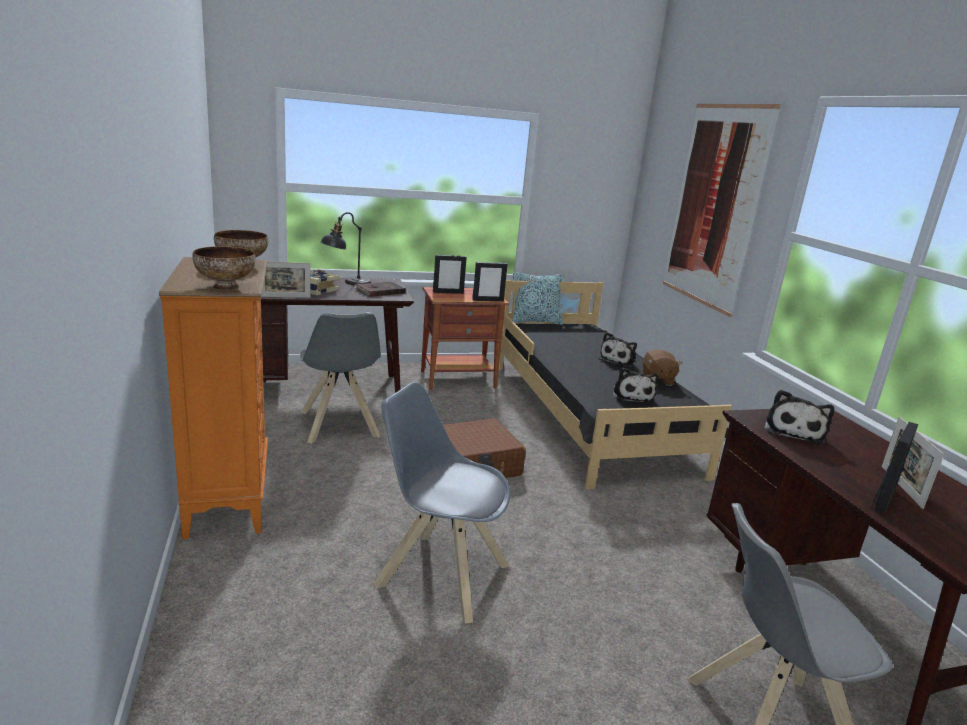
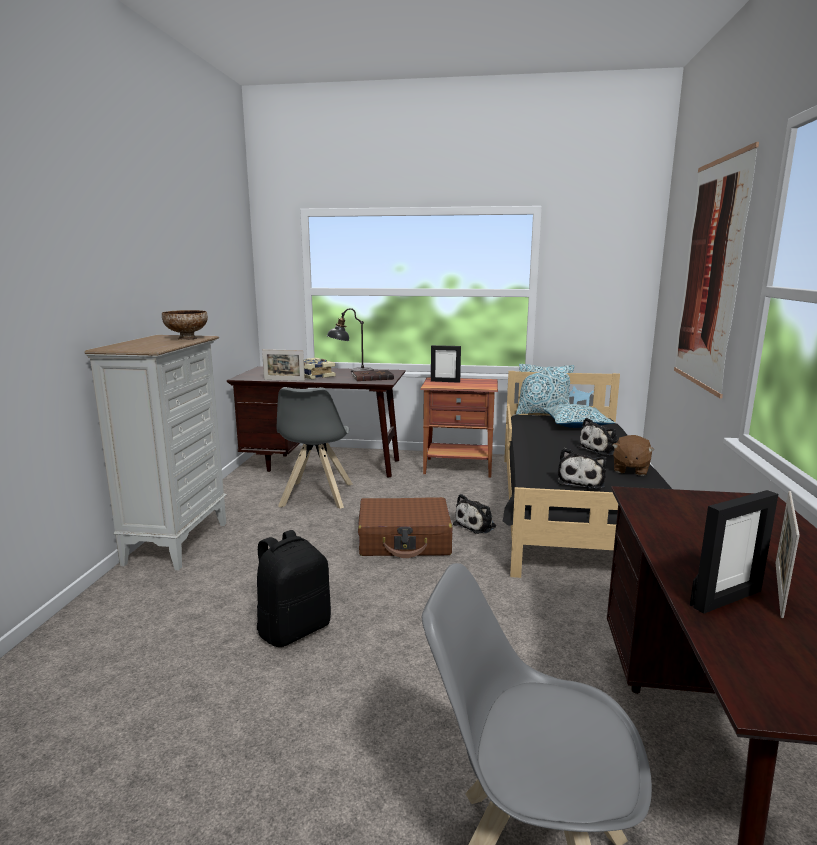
camera: 25 degrees right, 5 degrees down
orange dresser [159,257,268,539] -> white dresser [84,335,227,571]
bowl [192,246,255,290] -> none
grey chair [374,382,510,624] -> black backpack [257,530,331,647]
picture frame [472,262,508,301] -> none
plush toy [765,389,834,444] -> plush toy moved to [453,494,496,534]
none -> pillow [543,404,615,428]

